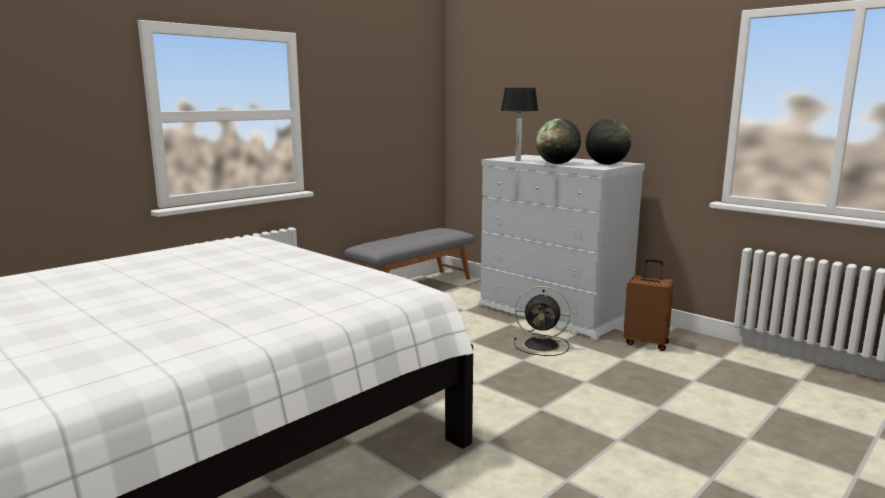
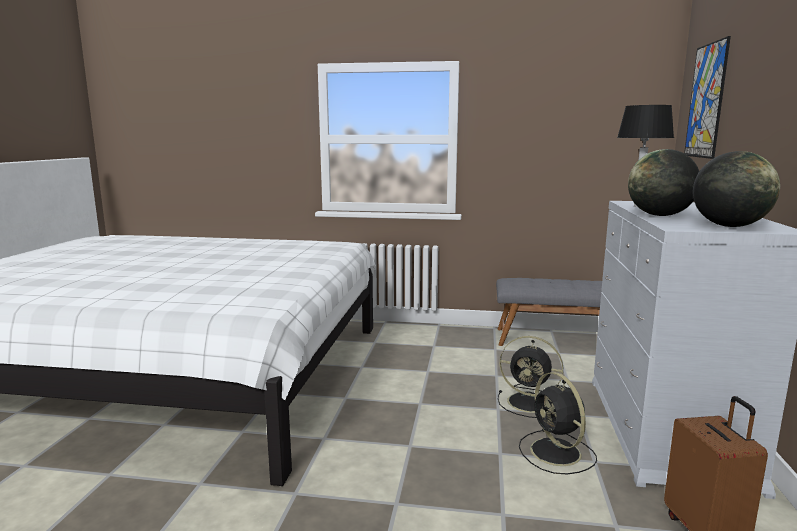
camera: 55 degrees right, 0 degrees up
none -> black fan [498,336,563,418]
none -> picture [684,36,731,159]

